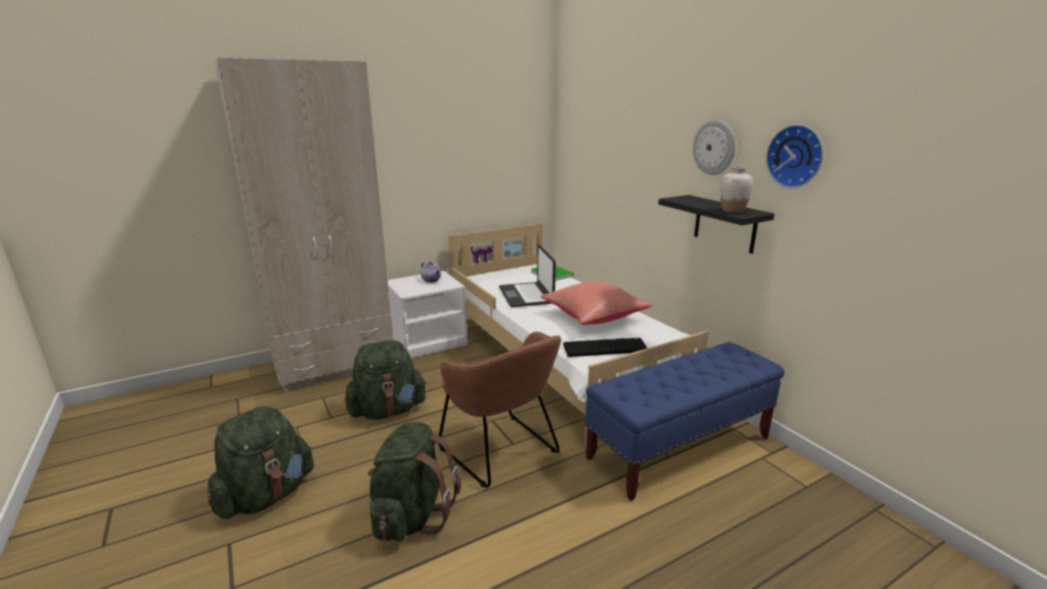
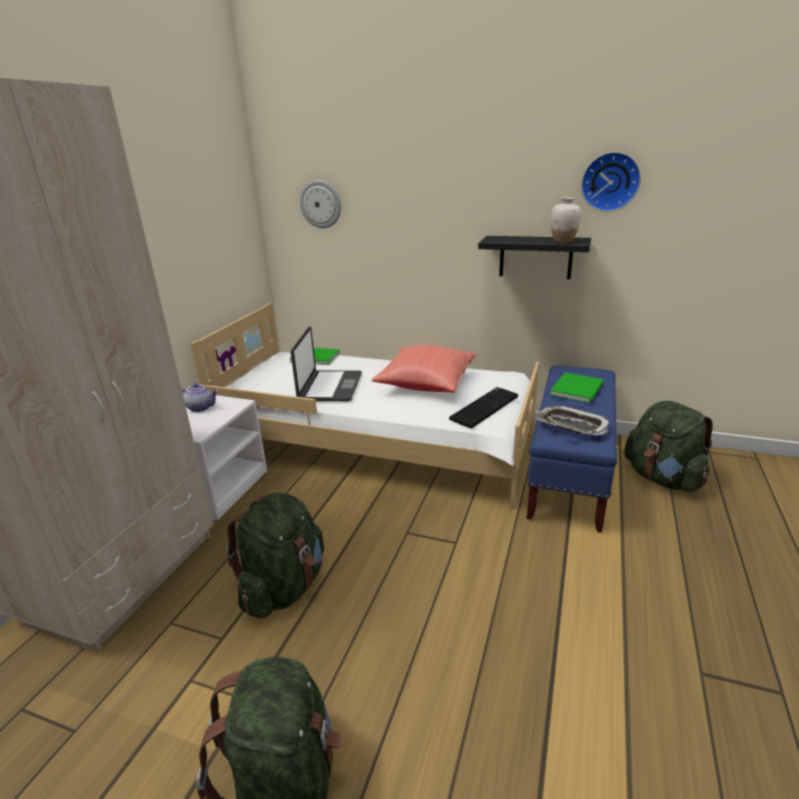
camera: 40 degrees left, 5 degrees up
green backpack [368,422,461,541] -> green backpack moved to [624,401,713,492]
brown armchair [438,332,561,488] -> none
laptop [499,245,556,307] -> laptop turned 120 degrees counterclockwise [291,327,362,401]
wall clock [693,120,735,175] -> wall clock moved to [300,180,341,228]
none -> tray [536,405,609,435]
none -> green book [550,373,604,403]

